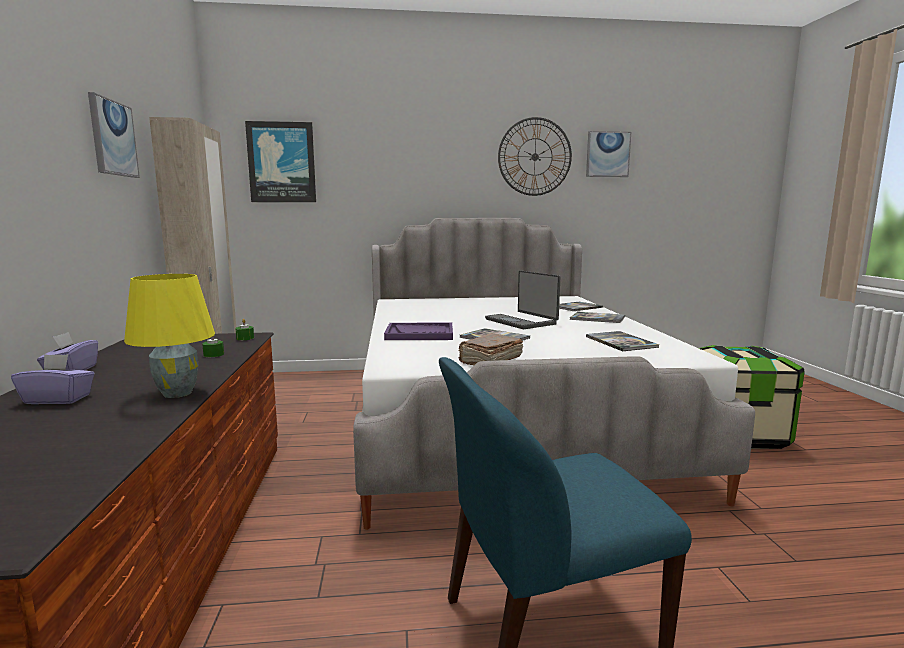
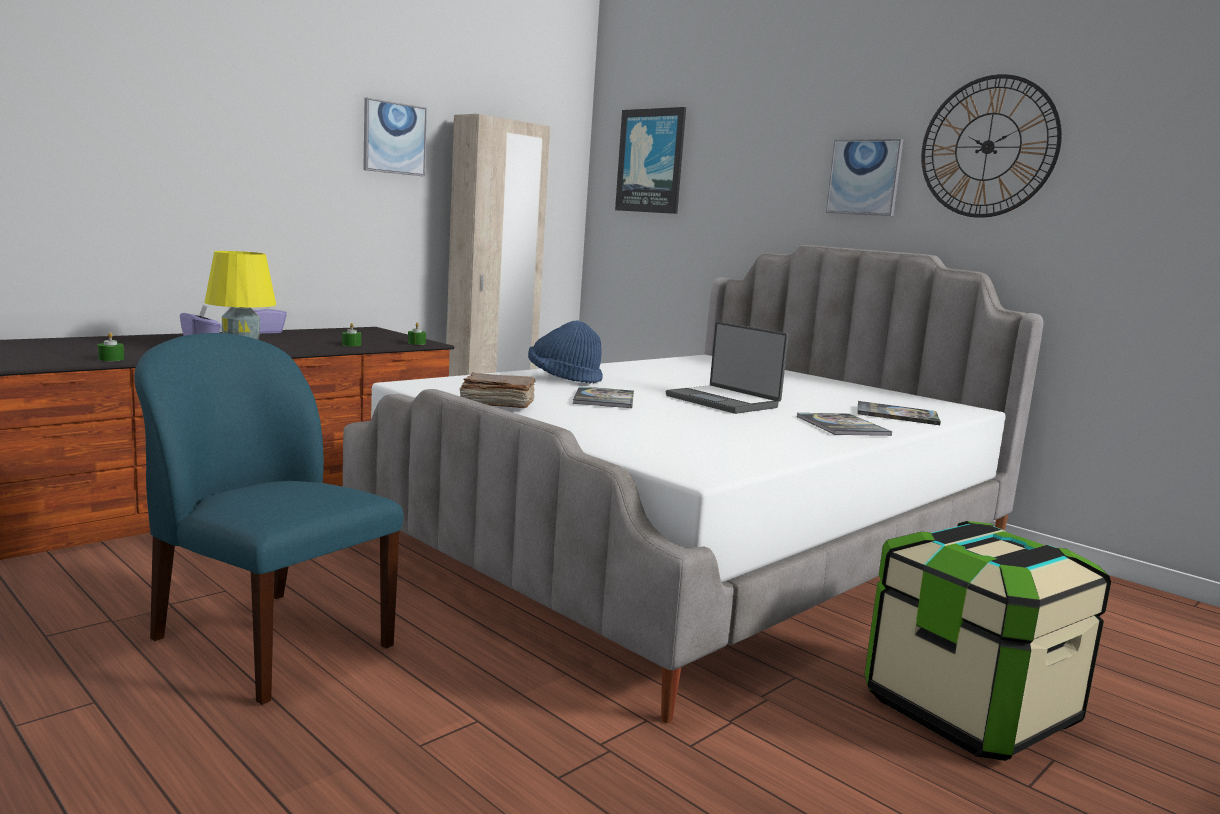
camera: 50 degrees right, 0 degrees up
purple tray [384,323,453,340] -> blue hat [528,320,603,384]
laptop [485,271,560,329] -> laptop turned 60 degrees counterclockwise [666,322,789,414]
picture [586,131,631,177] -> picture moved to [826,139,903,216]
book [586,331,659,351] -> none
none -> green candle [98,332,124,361]

